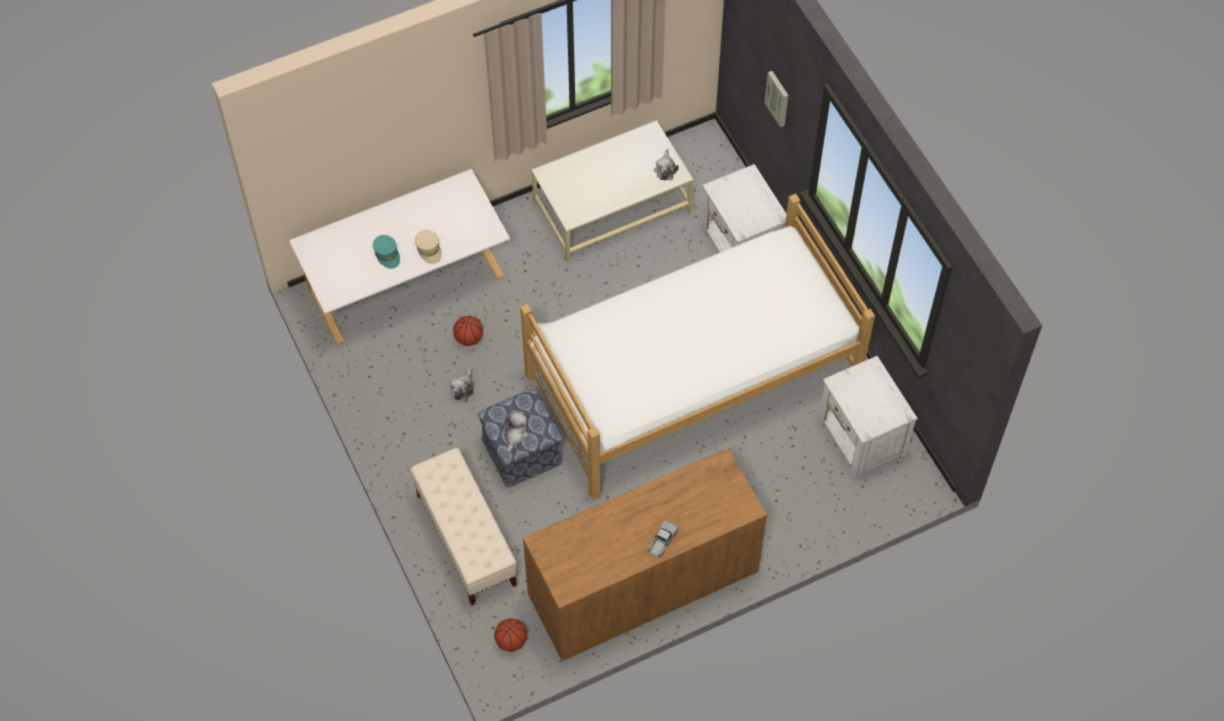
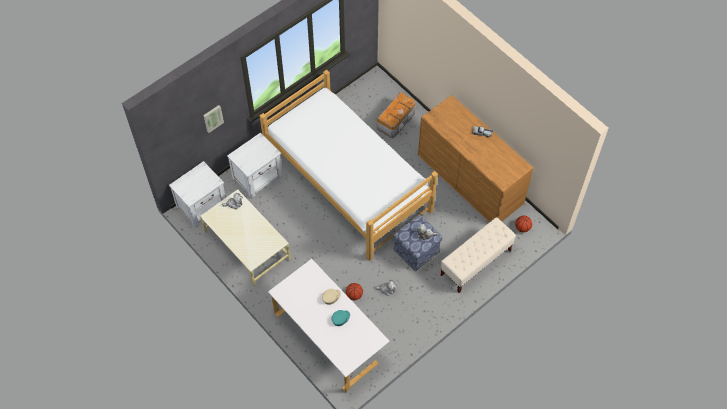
camera: 105 degrees left, 0 degrees up
white nightstand [818,356,918,479] -> white nightstand moved to [169,161,226,228]
none -> storage box [377,92,416,138]

